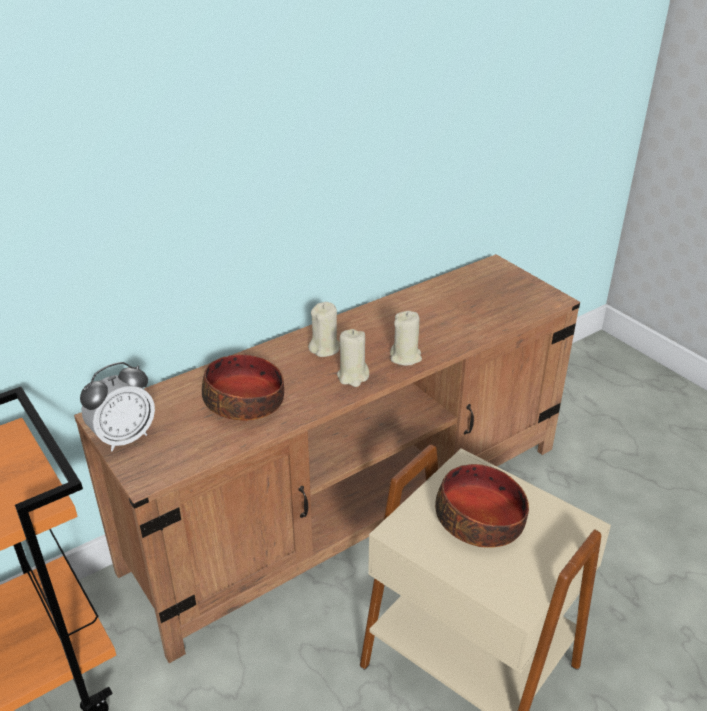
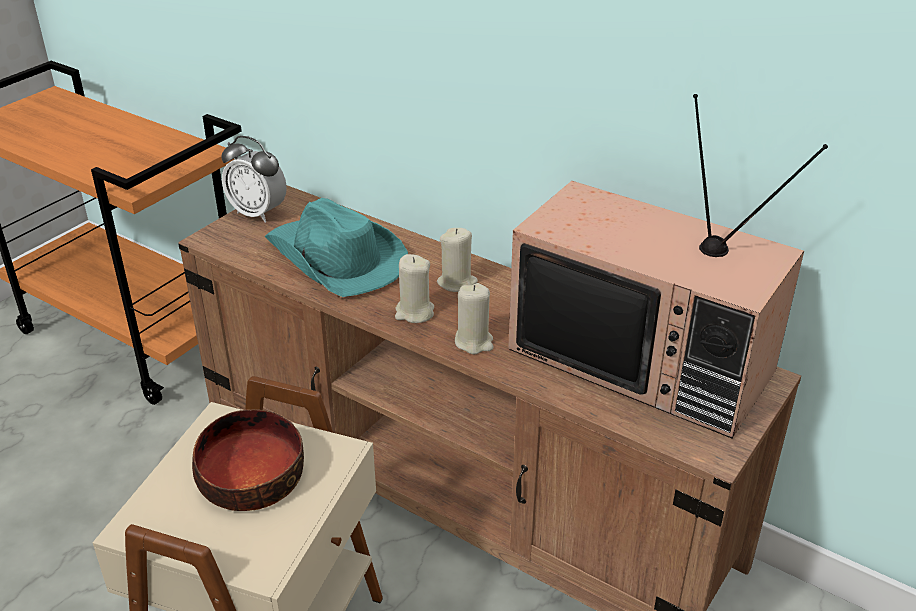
camera: 70 degrees right, 0 degrees up
bowl [202,354,284,421] -> turquoise hat [264,198,408,297]
none -> television [508,94,828,439]

